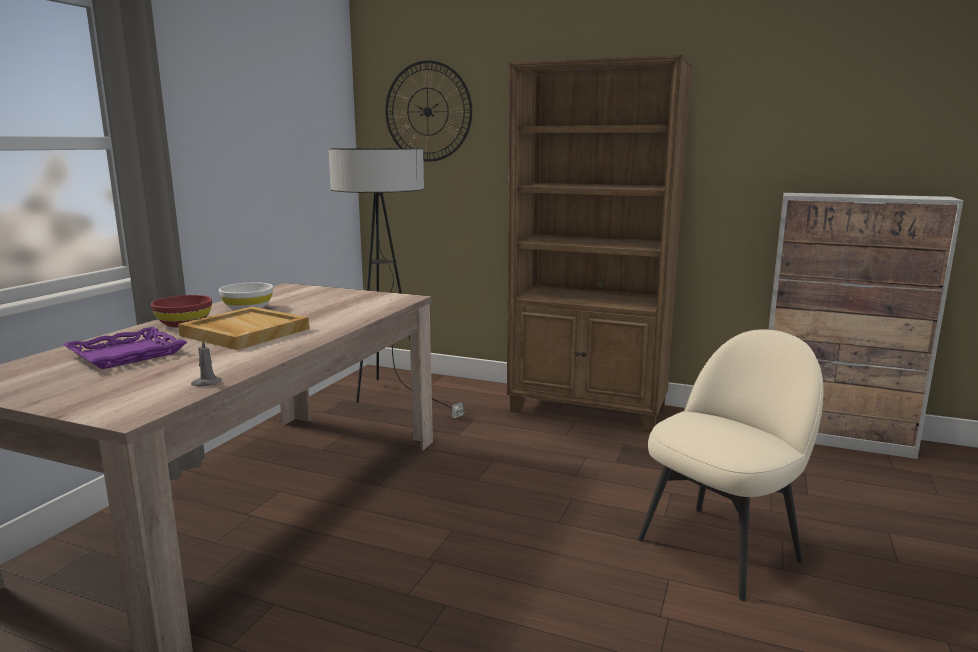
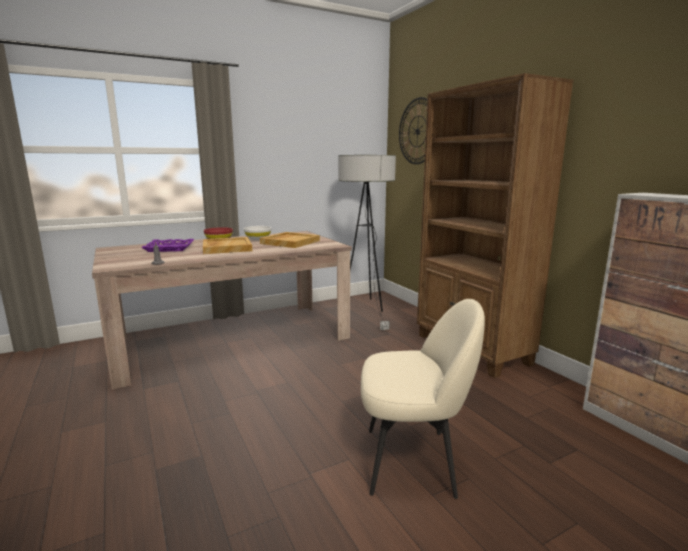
camera: 40 degrees right, 0 degrees up
none -> beige tray [260,232,320,248]

